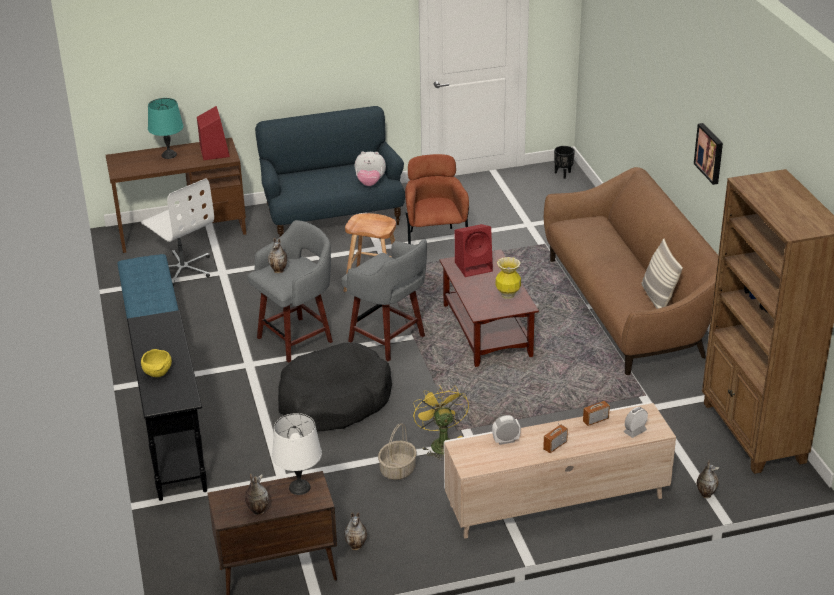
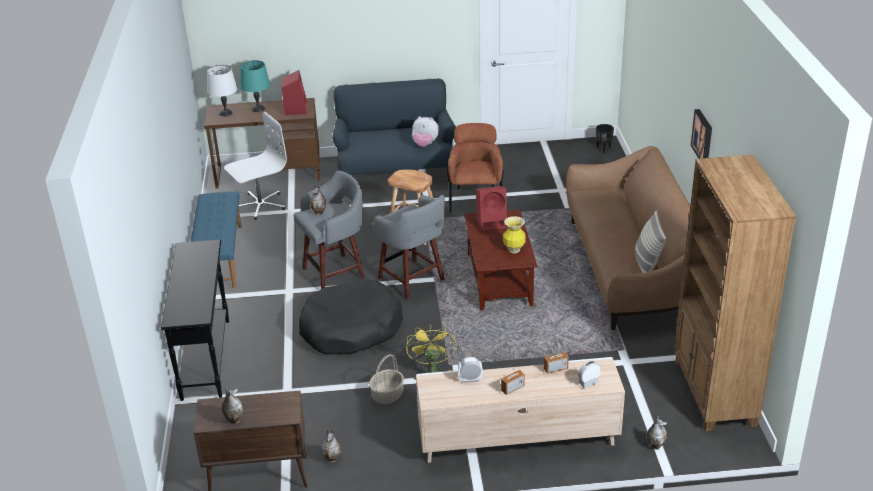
camera: 10 degrees right, 0 degrees up
white office chair [141,178,214,286] -> white office chair turned 90 degrees counterclockwise [224,112,287,220]
yellow bowl [141,349,172,377] -> none
white table lamp [272,413,322,495] -> white table lamp moved to [207,65,238,117]

